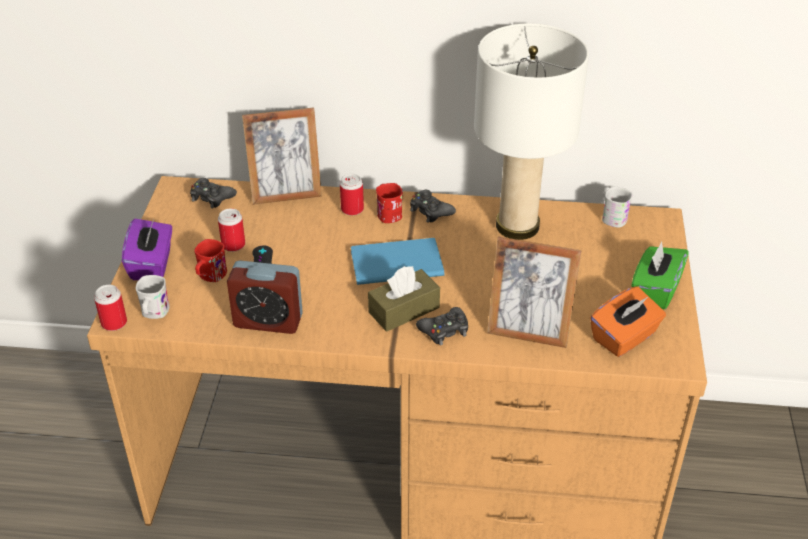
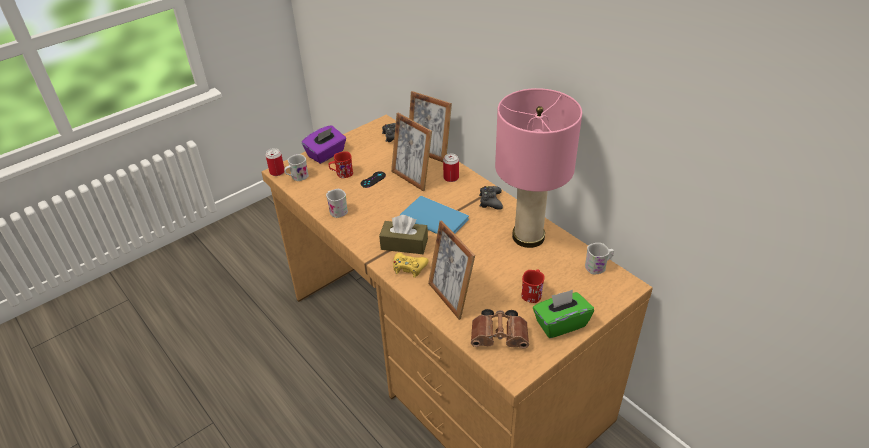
camera: 45 degrees right, 0 degrees up
can [218,208,245,252] -> none
alarm clock [227,260,303,334] -> white mug [326,189,348,218]
red mug [376,183,403,223] -> red mug moved to [521,269,545,303]
black game controller [416,307,468,345] -> yellow game controller [393,253,429,277]
white table lamp [474,23,589,240] -> pink table lamp [495,88,582,248]
orange tissue box [590,286,666,357] -> brown binoculars [471,309,529,349]
none -> picture frame [391,113,432,191]

